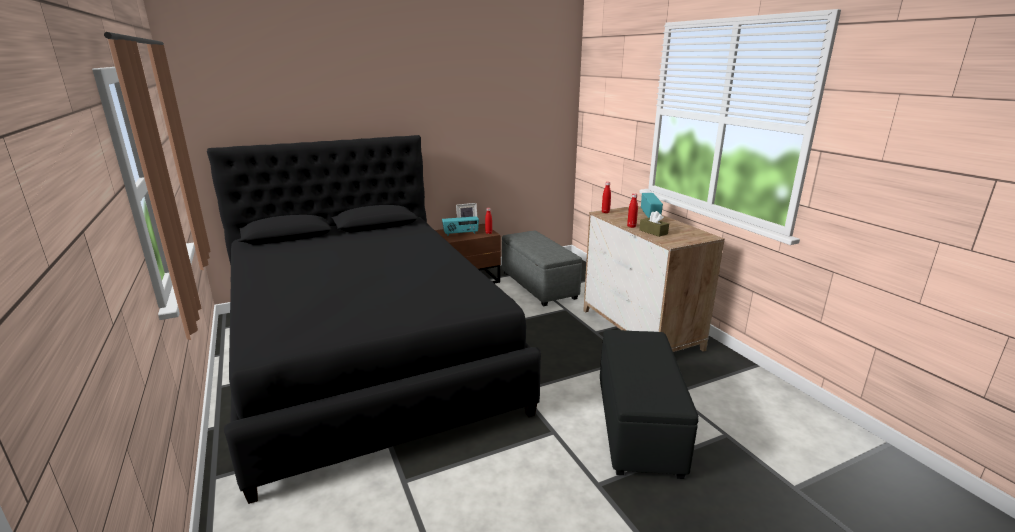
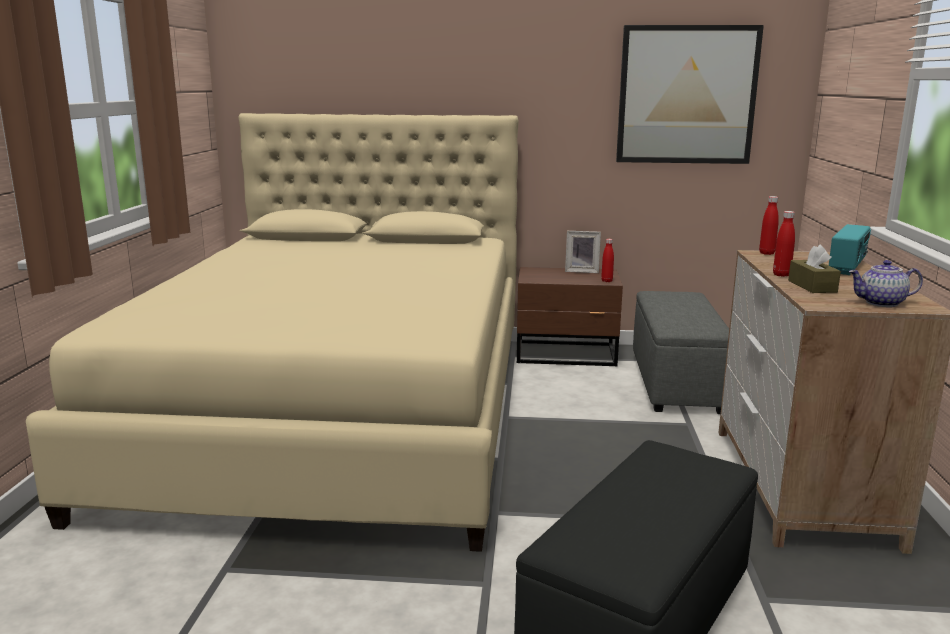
camera: 30 degrees right, 5 degrees down
black bed [207,135,541,504] -> beige bed [26,113,518,552]
radio [442,216,479,236] -> none
none -> picture [616,25,764,164]
none -> teapot [848,260,923,307]

